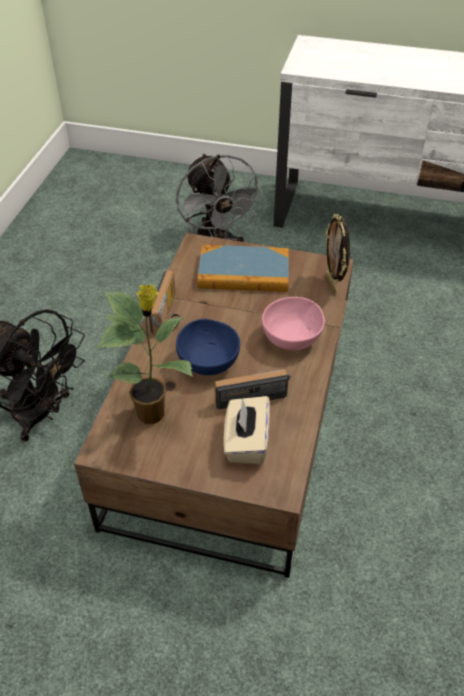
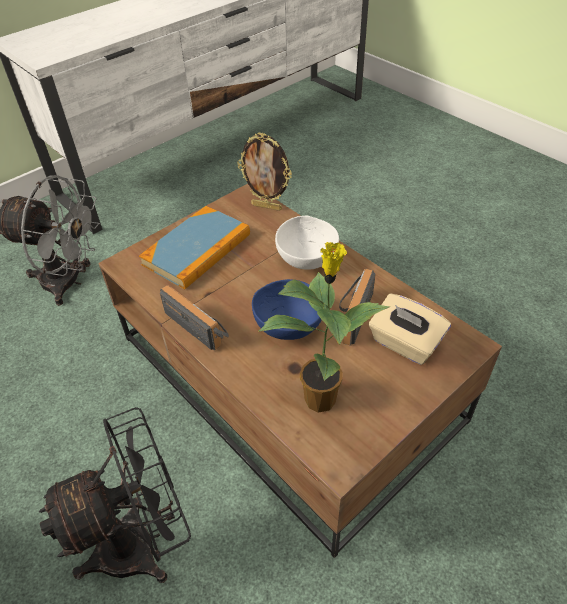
camera: 55 degrees left, 0 degrees up
pink bowl [262,297,325,350] -> white bowl [275,216,339,270]

